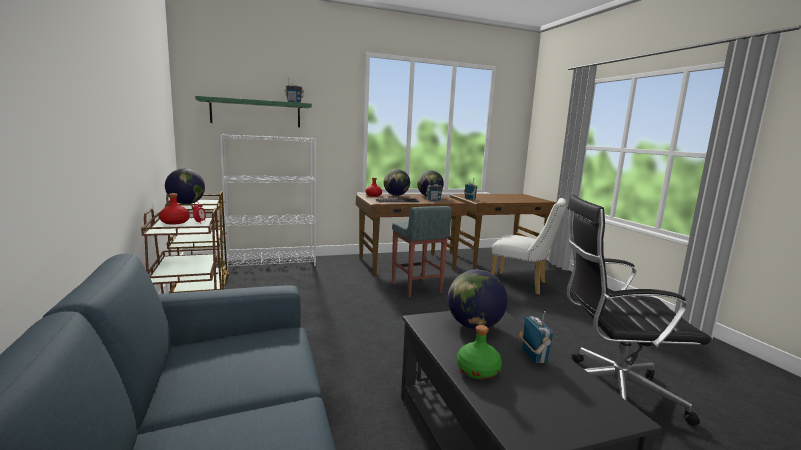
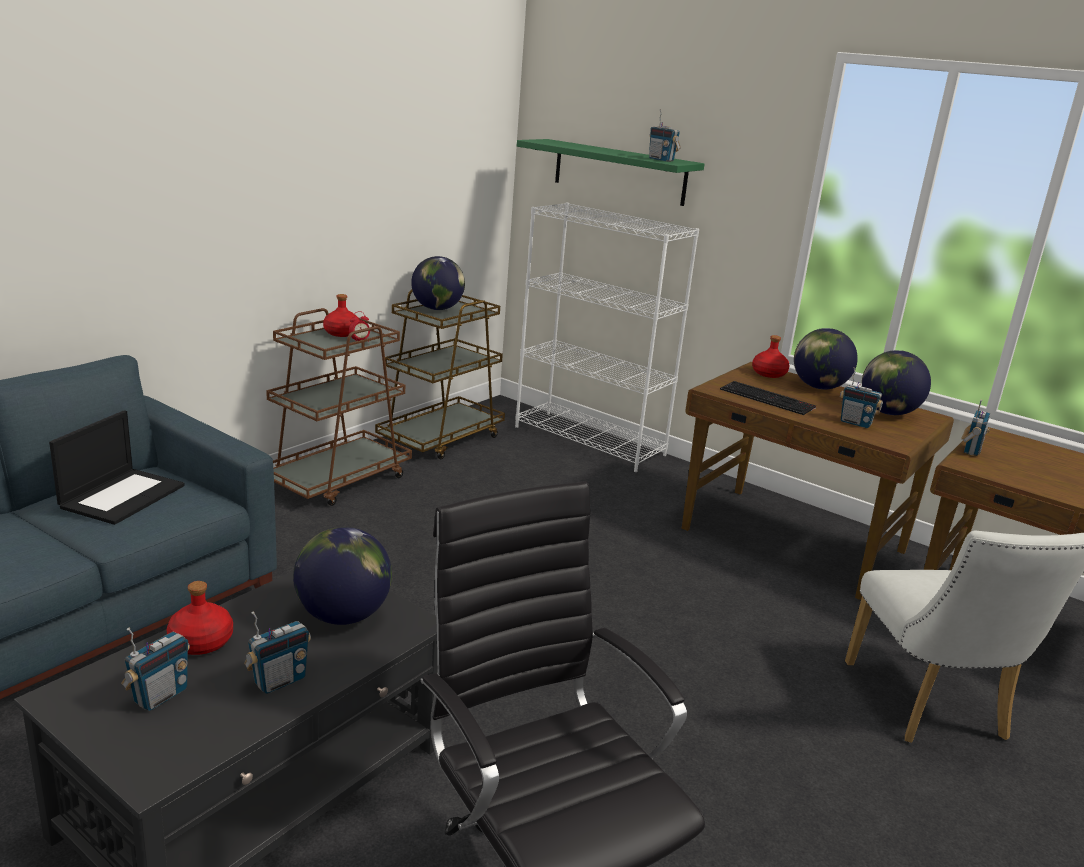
camera: 55 degrees right, 10 degrees up
grey stool [392,206,452,298] -> none
green bottle [457,325,502,379] -> red bottle [167,581,233,655]
none -> laptop [49,410,185,525]
none -> radio [121,628,190,711]

